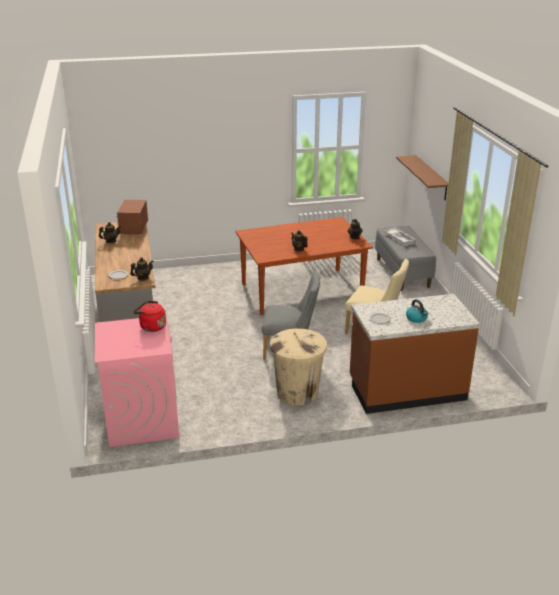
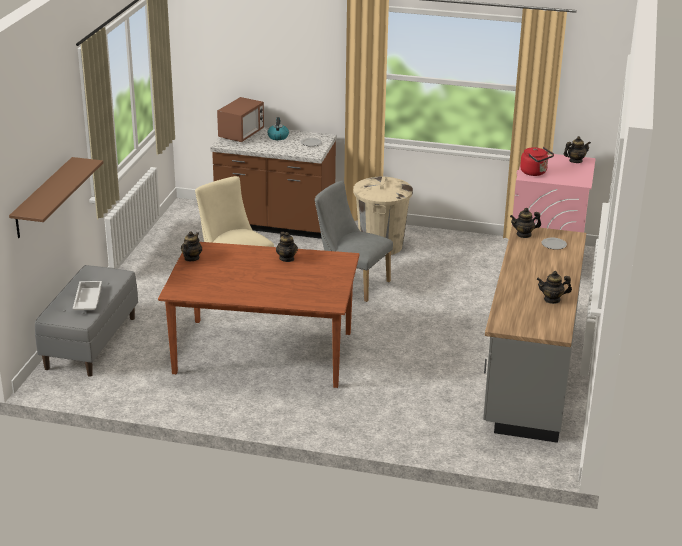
camera: 155 degrees left, 0 degrees up
microwave [117,200,148,234] -> microwave moved to [217,97,264,142]
none -> teapot [563,136,591,163]

